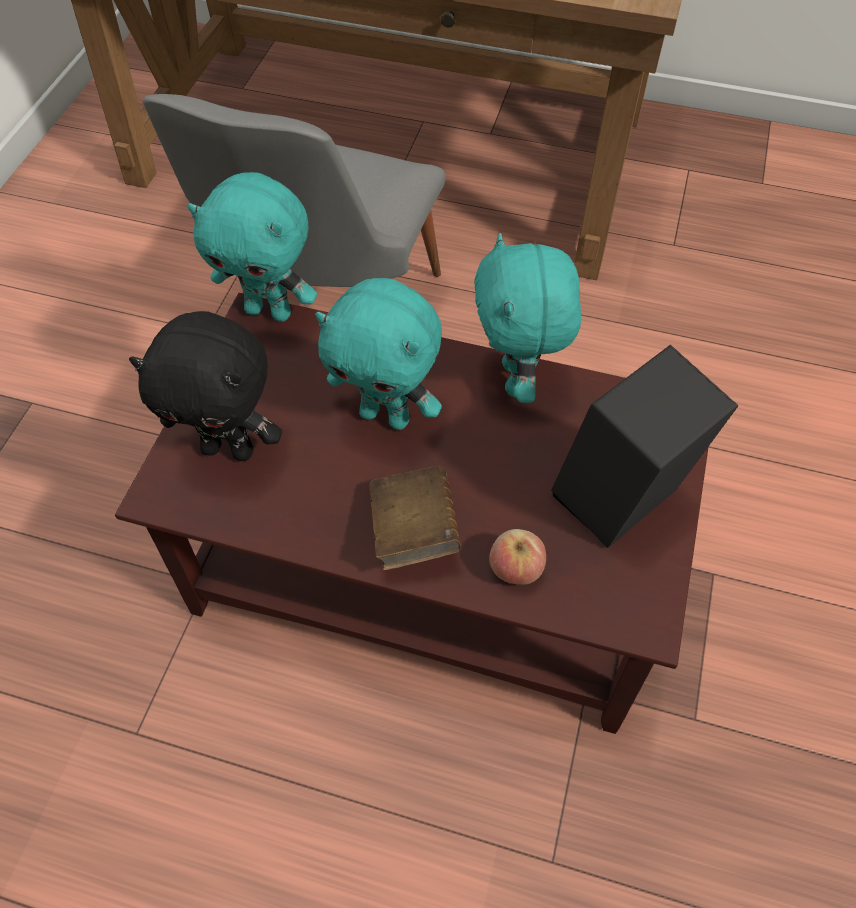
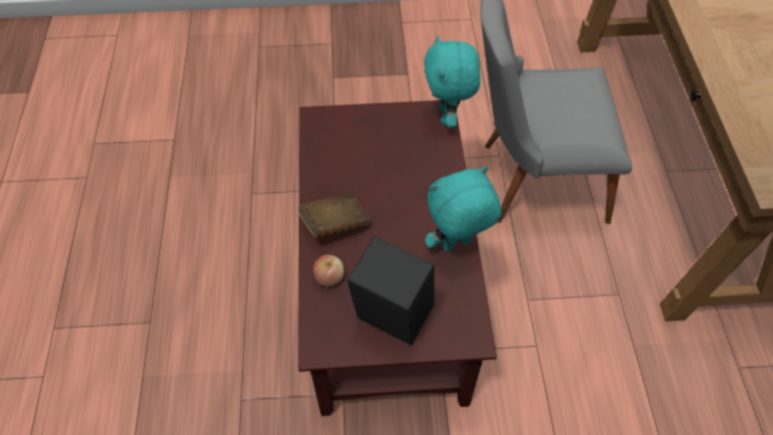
camera: 70 degrees right, 0 degrees up
black plush toy [129,311,282,461] -> none
turquoise plush toy [315,278,442,430] -> none

